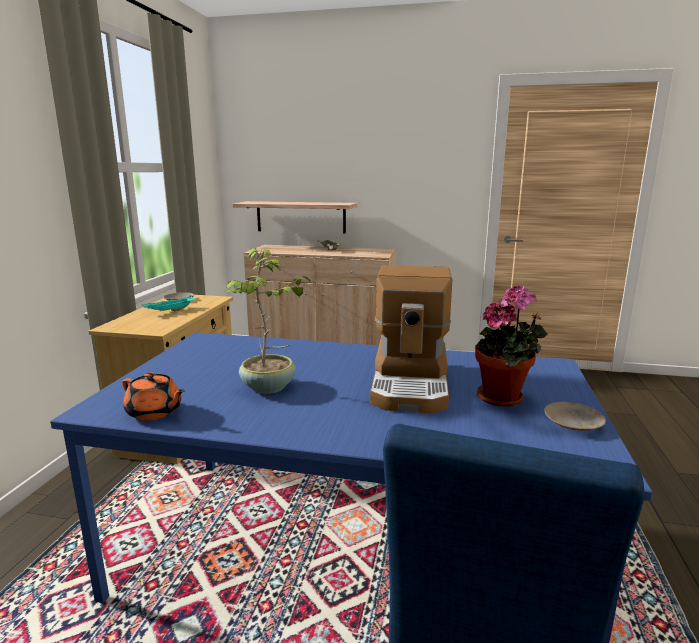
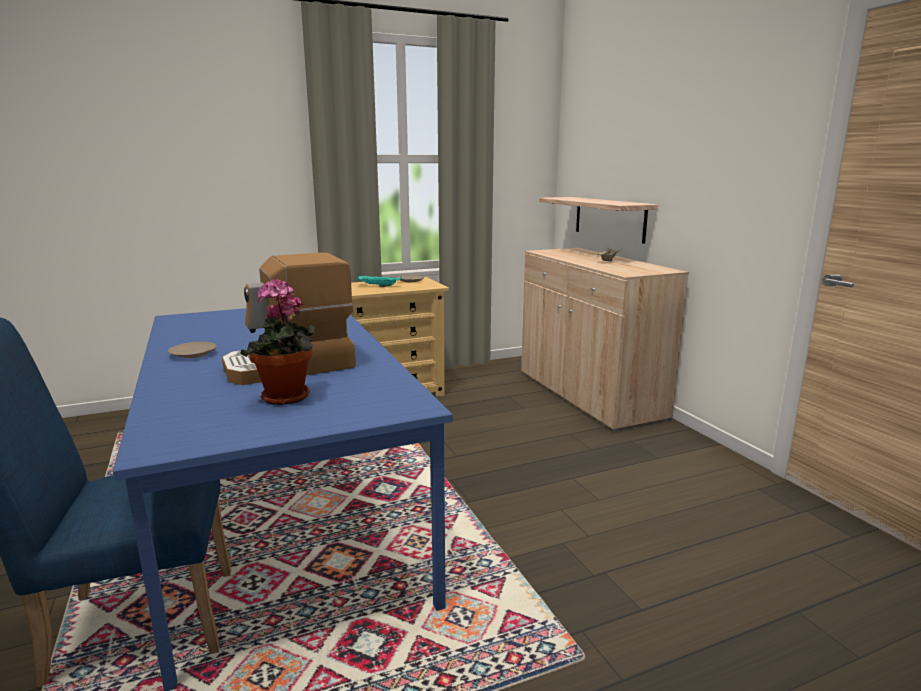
camera: 55 degrees right, 0 degrees up
orange teapot [122,372,185,421] -> none
potted plant [224,248,310,394] -> none
beige plate [544,401,606,431] -> beige plate moved to [168,341,217,358]

